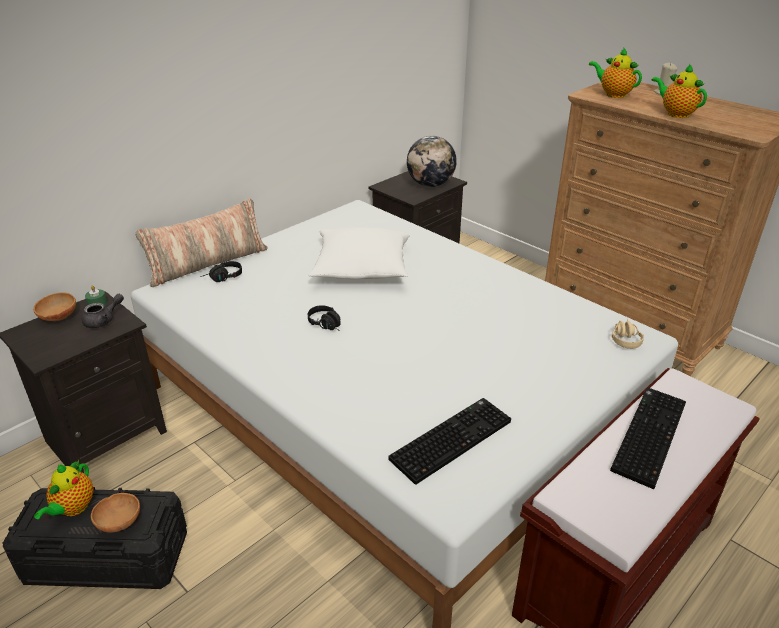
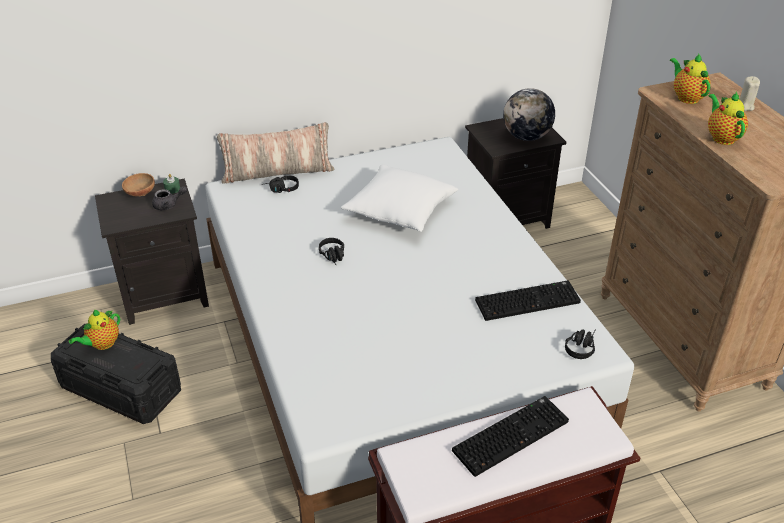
camera: 25 degrees right, 5 degrees up
brown bowl [91,493,140,532] -> none
keyboard [388,398,511,485] -> keyboard moved to [475,281,581,321]
beige headphones [612,319,644,349] -> black headphones [565,329,596,359]

